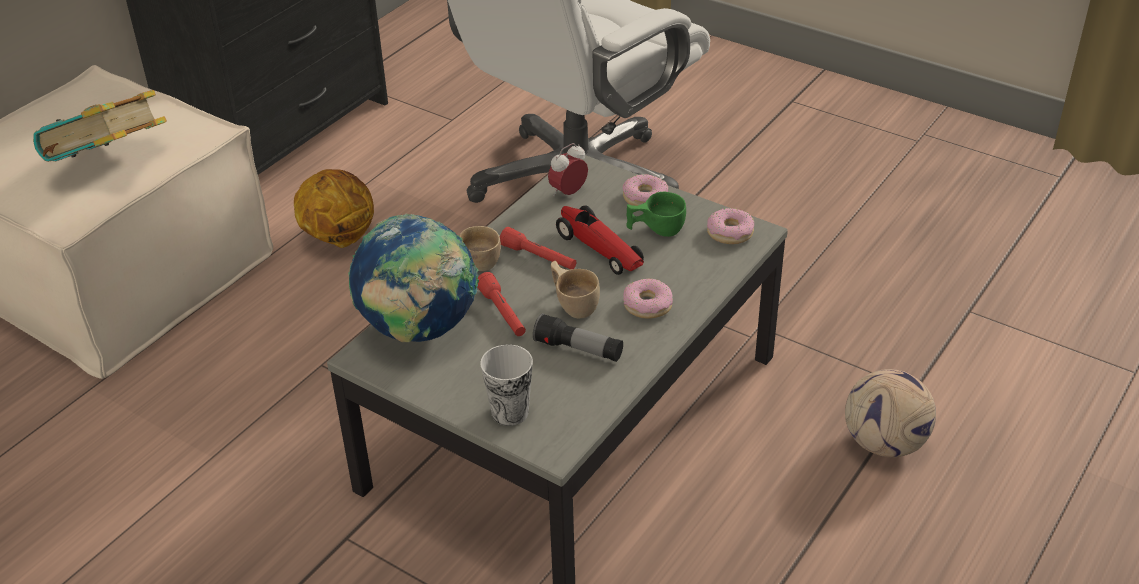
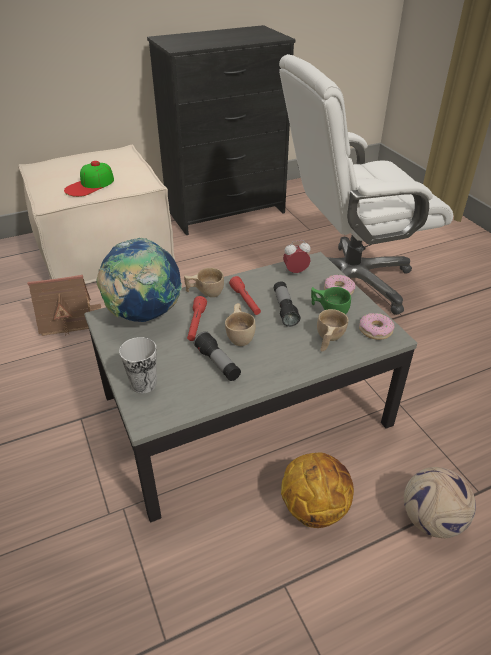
camera: 30 degrees right, 0 degrees up
book [33,90,167,162] -> cap [64,161,114,197]
basketball [294,169,374,248] -> basketball moved to [281,452,354,528]
toy car [556,205,644,275] -> flashlight [274,281,300,327]
donut [623,279,673,319] -> none
none -> toy house [27,275,101,336]
none -> beige cup [317,309,348,351]

